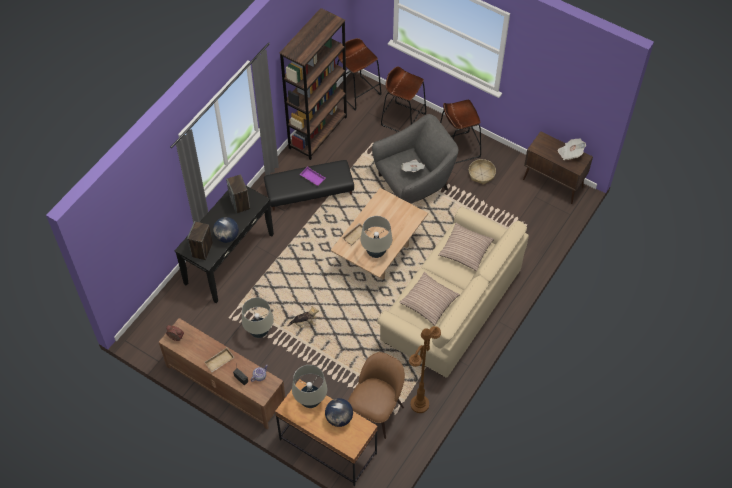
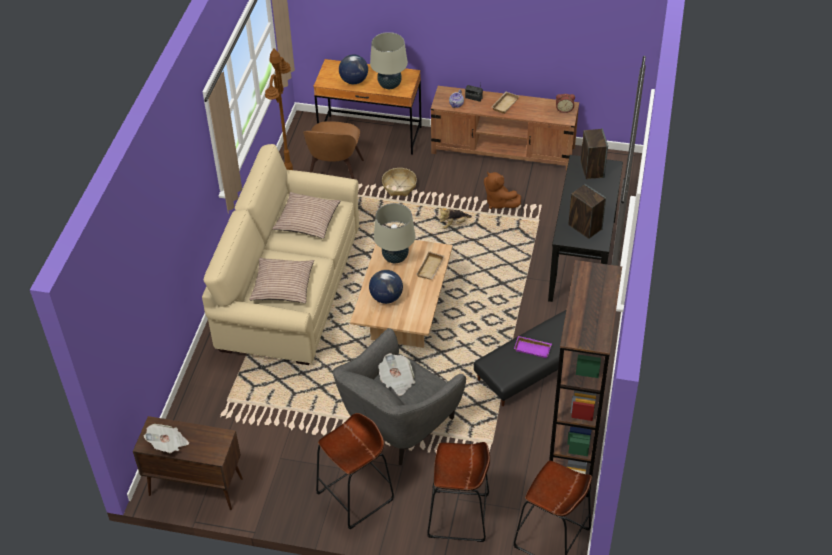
camera: 160 degrees right, 10 degrees down
globe [213,217,239,243] -> globe moved to [369,270,403,304]
beige table lamp [242,297,274,338] -> brown plush toy [484,171,521,209]
basket [469,159,496,185] -> basket moved to [382,168,417,196]

